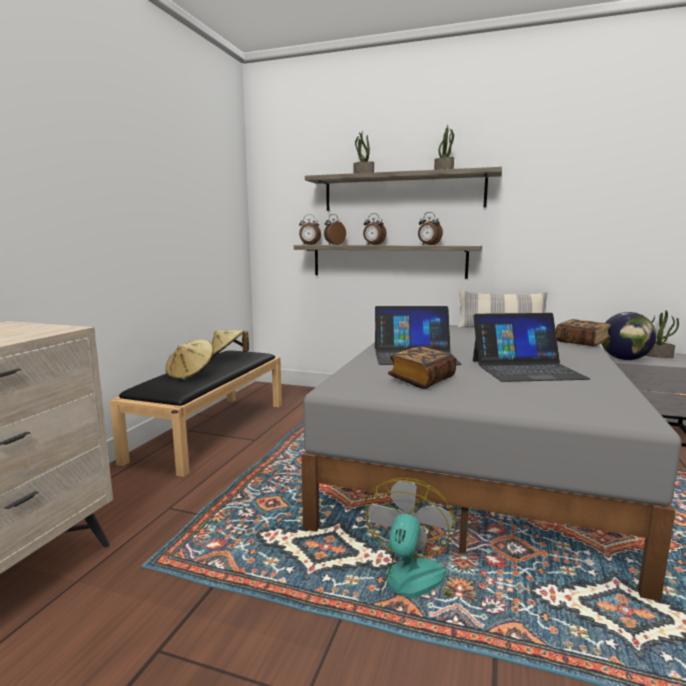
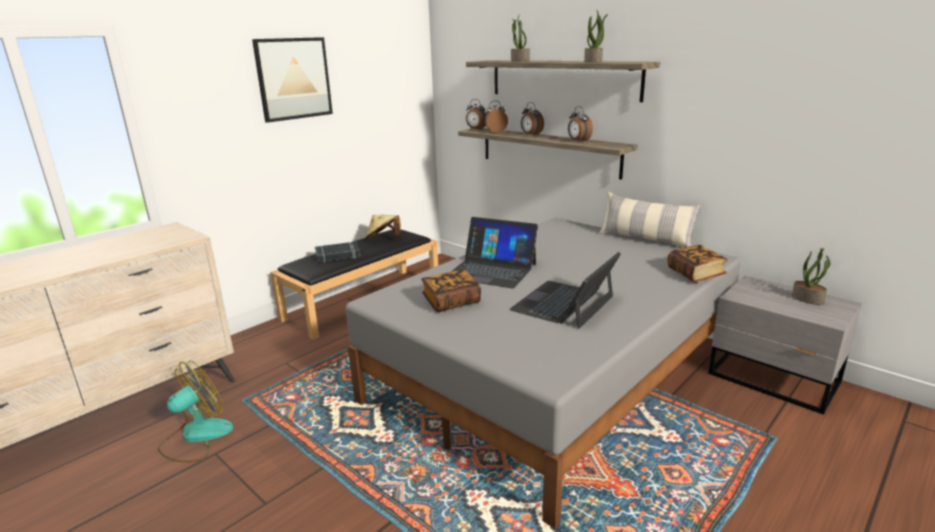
camera: 25 degrees right, 10 degrees up
beige hat [166,340,214,381] -> black book [315,242,360,263]
fan [364,478,456,618] -> fan moved to [158,361,234,462]
laptop [473,313,590,382] -> laptop turned 105 degrees clockwise [509,252,621,329]
globe [601,312,656,360] -> none
none -> picture [252,37,333,123]

